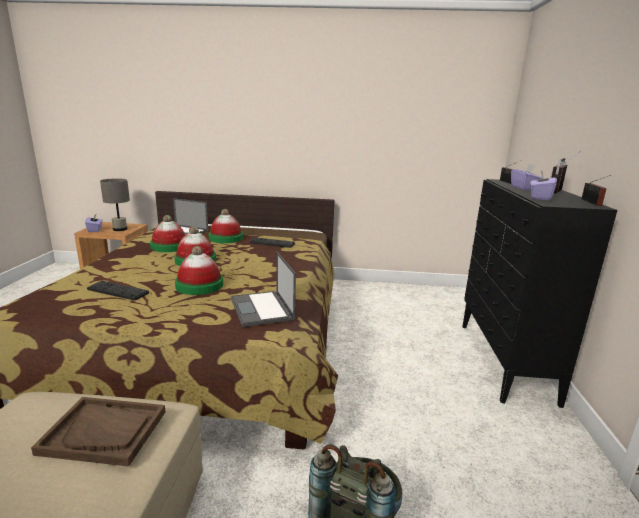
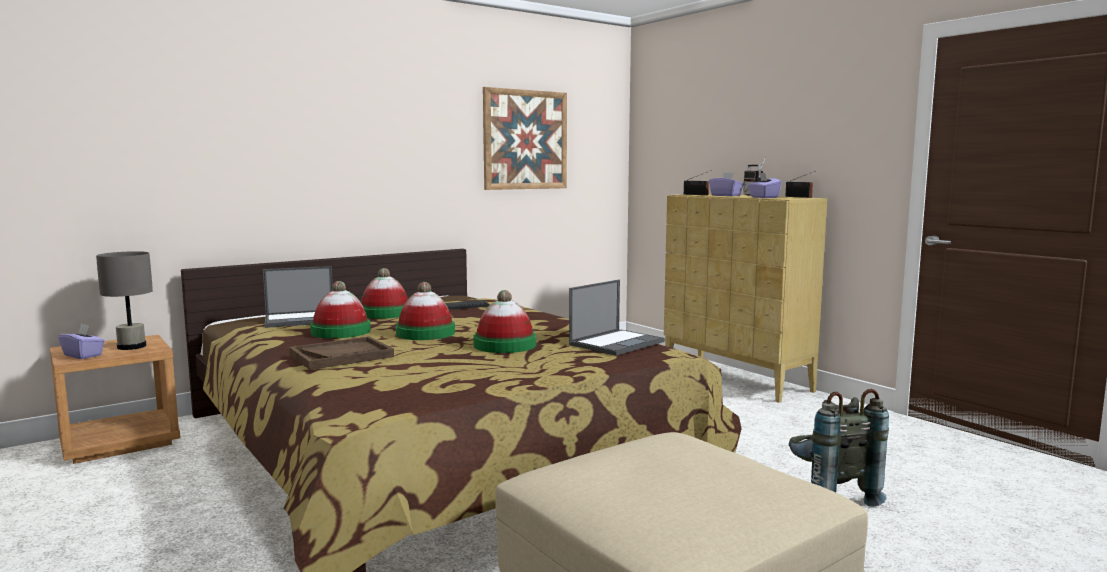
camera: 40 degrees left, 10 degrees down
brown tray [31,397,165,467] -> brown tray moved to [289,336,394,370]
keyboard [87,281,149,301] -> none
laptop [231,252,296,327] -> laptop turned 75 degrees counterclockwise [569,280,665,356]
black dresser [462,179,618,408] -> beige dresser [664,194,827,403]
none -> picture [483,87,567,190]

